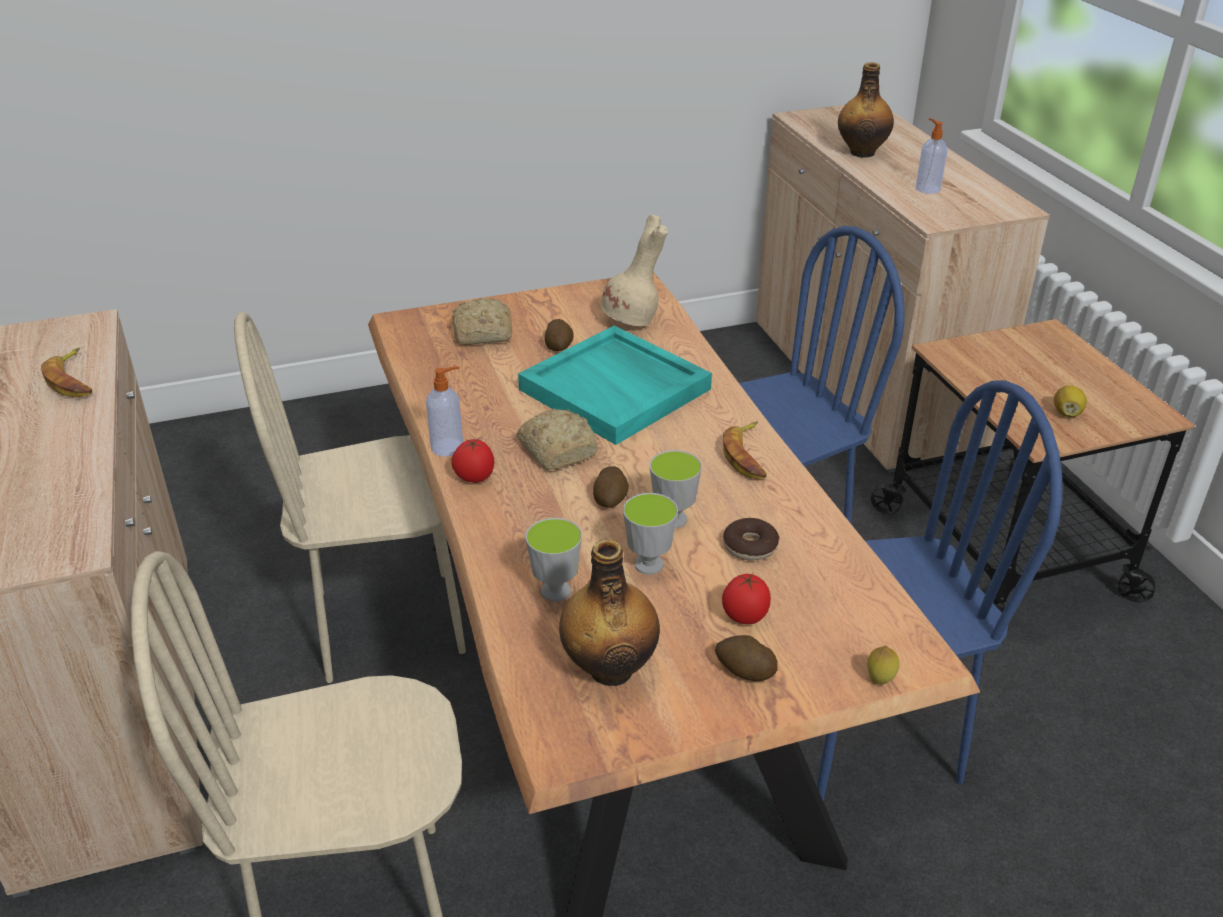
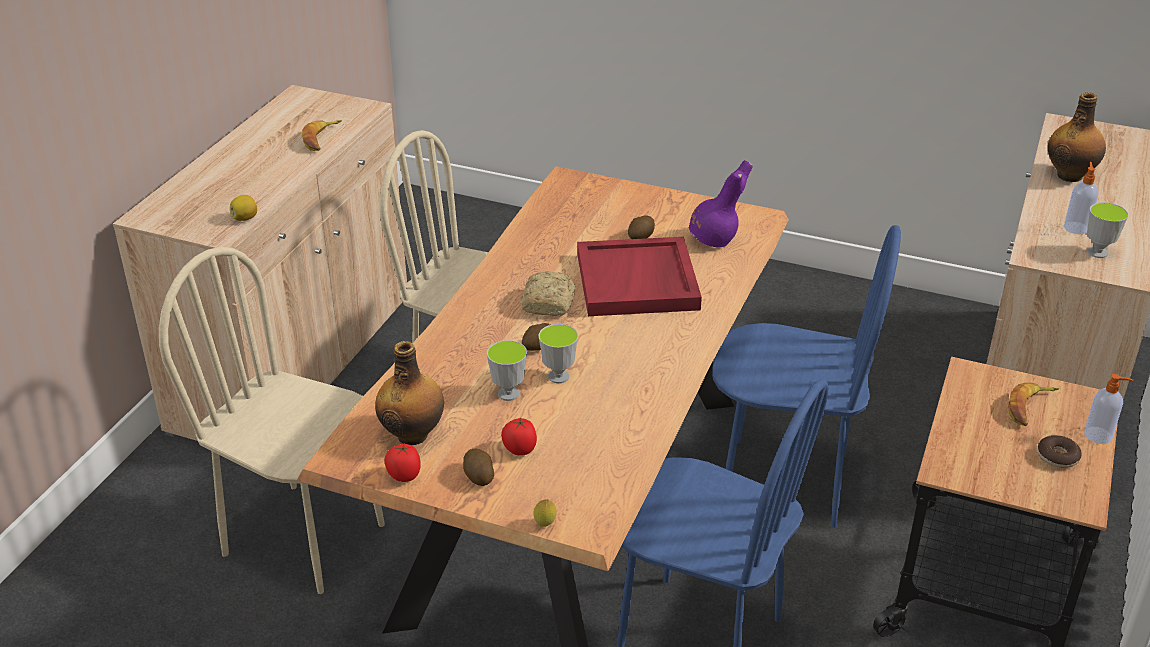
camera: 40 degrees right, 0 degrees up
soap dispenser [426,366,463,457] -> soap dispenser moved to [1084,374,1133,444]
tomato [451,439,494,483] -> tomato moved to [384,443,421,482]
bread [452,298,512,345] -> none
turquoise tray [518,326,712,445] -> red tray [577,237,702,316]
cup [525,518,582,602] -> cup moved to [1087,202,1128,258]
beige vase [600,215,668,326] -> purple vase [689,160,753,247]
banana [723,421,767,479] -> banana moved to [1008,382,1059,426]
donut [723,518,779,561] -> donut moved to [1037,435,1082,468]
lemon [1054,385,1087,417] -> lemon moved to [230,195,257,221]

